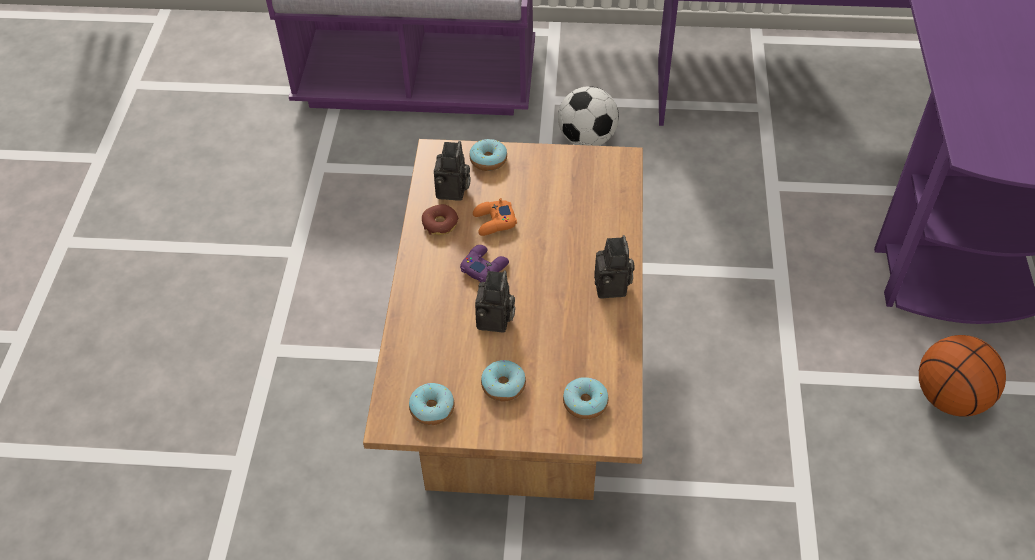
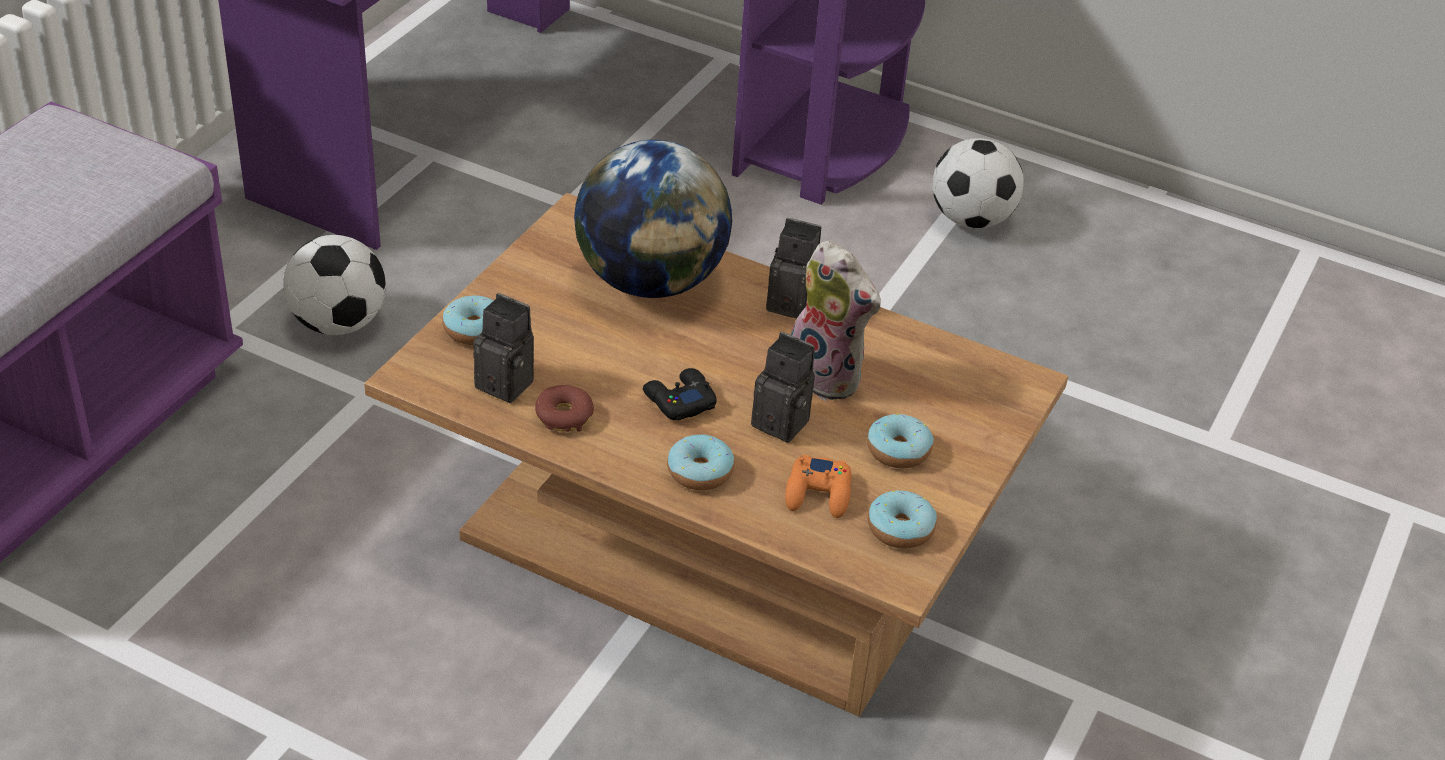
camera: 70 degrees left, 10 degrees down
purple game controller [460,245,509,282] -> black game controller [643,368,717,421]
orange game controller [473,198,517,236] -> orange game controller moved to [785,455,851,518]
donut [563,377,608,419] -> donut moved to [667,434,734,490]
basketball [919,335,1006,417] -> football [933,138,1023,229]
none -> globe [574,140,732,298]
none -> plush toy [791,240,881,401]

